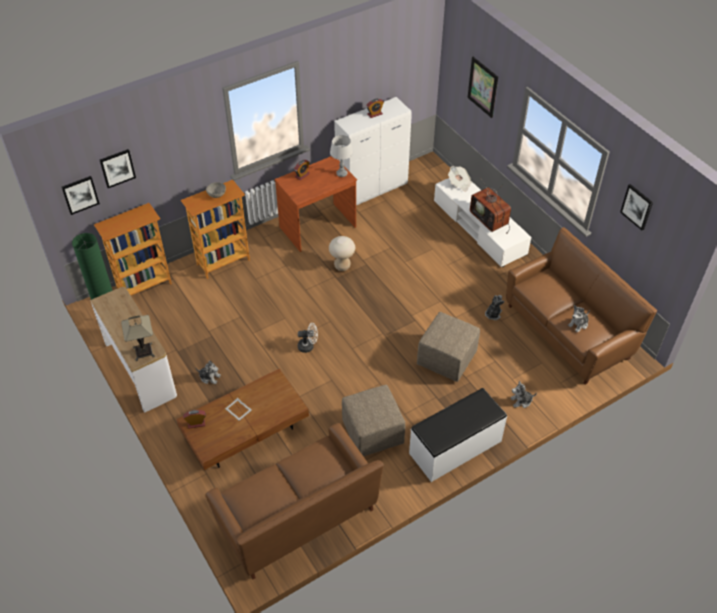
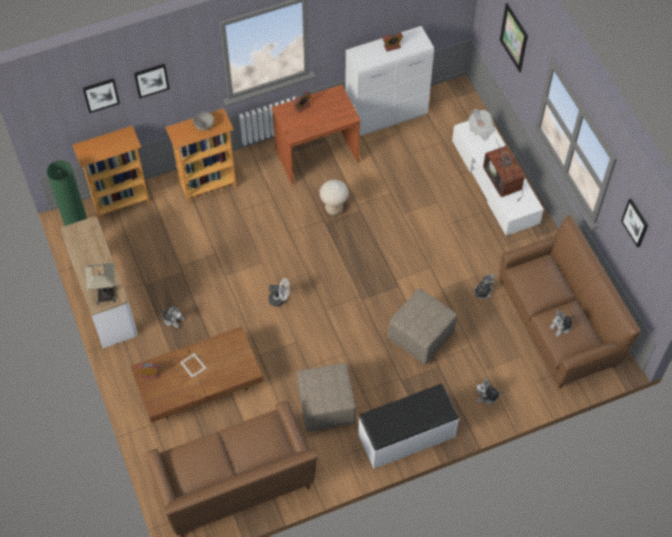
camera: 10 degrees right, 10 degrees up
picture [62,176,100,215] -> picture moved to [134,64,169,98]
grey table lamp [330,135,353,177] -> none

